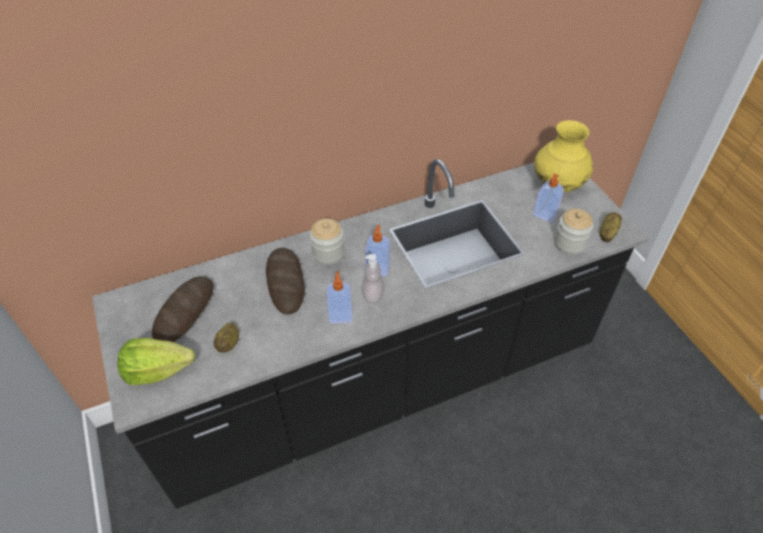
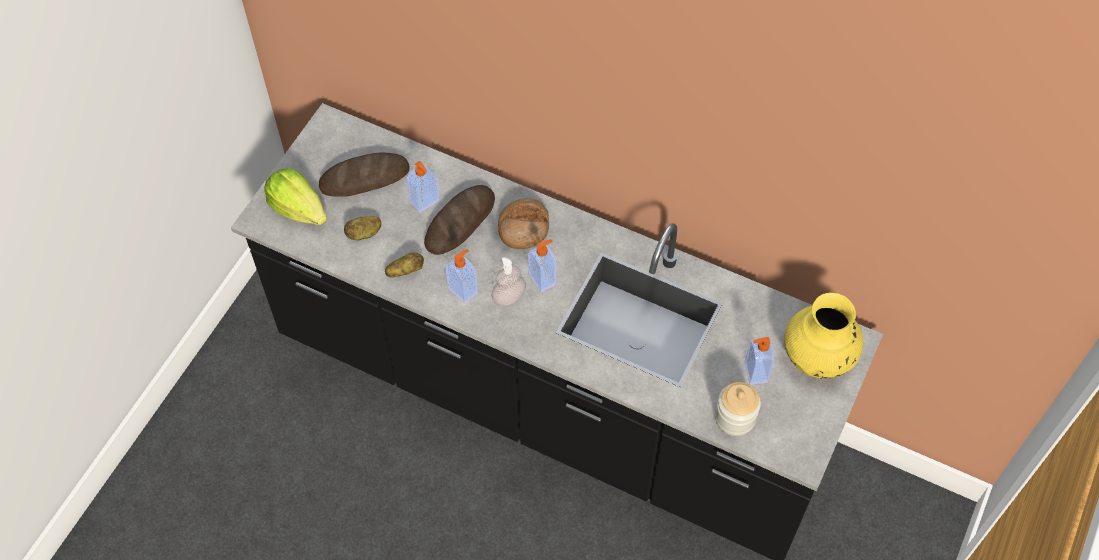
camera: 50 degrees right, 10 degrees up
jar [310,219,344,265] -> bread [498,198,549,249]
potato [600,212,622,242] -> potato moved to [385,253,424,278]
none -> soap dispenser [406,161,440,213]

